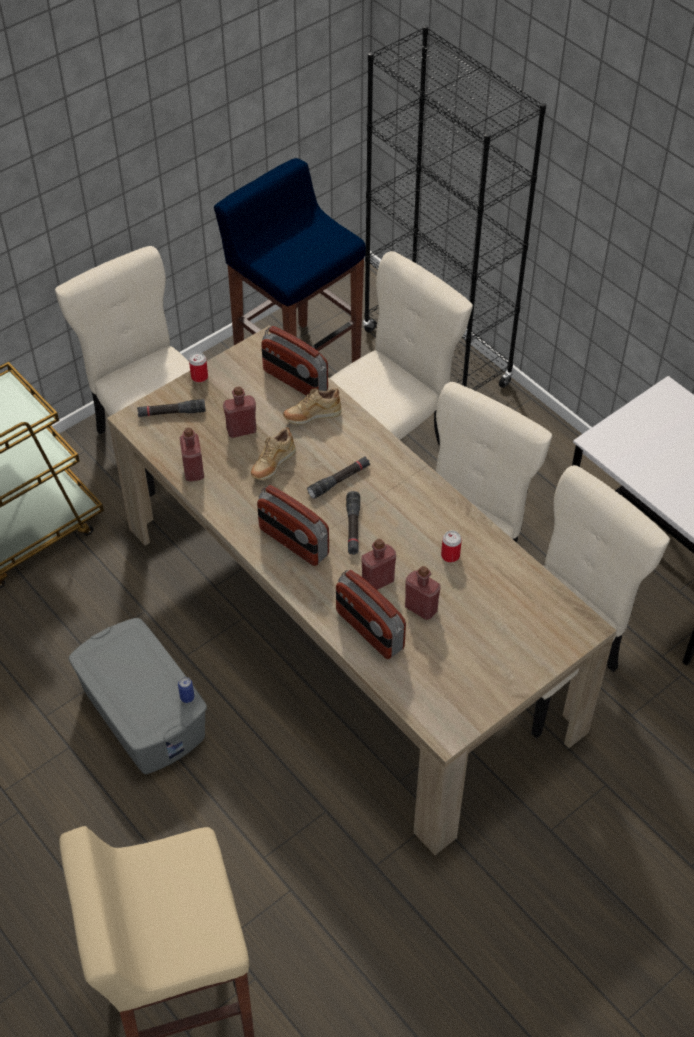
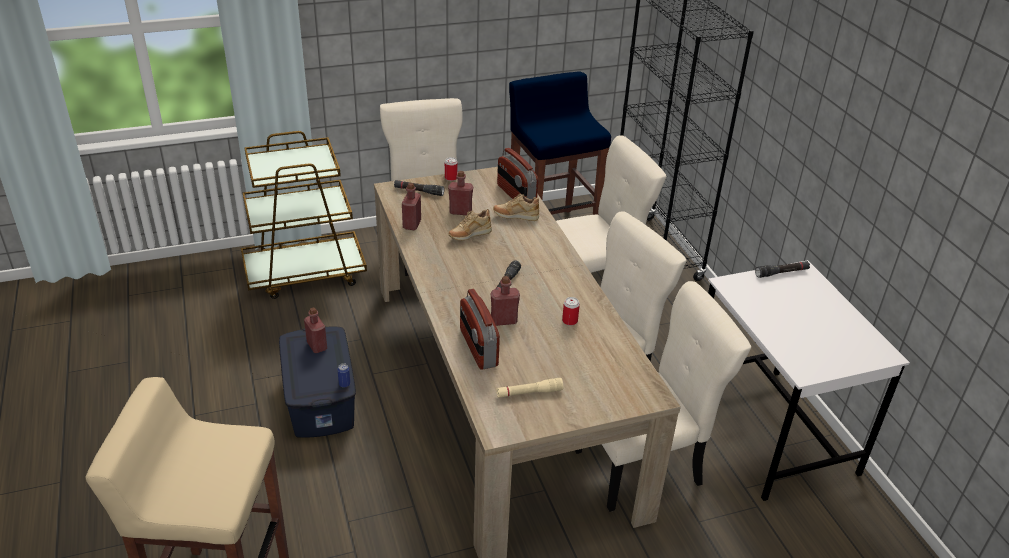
camera: 20 degrees right, 15 degrees down
grey storage box [69,618,207,774] -> blue storage box [279,327,356,438]
radio [257,485,329,566] -> none
black flashlight [307,457,370,499] -> black flashlight moved to [755,261,810,278]
red bottle [405,566,441,620] -> red bottle moved to [304,307,327,353]
none -> beige flashlight [496,378,563,398]

